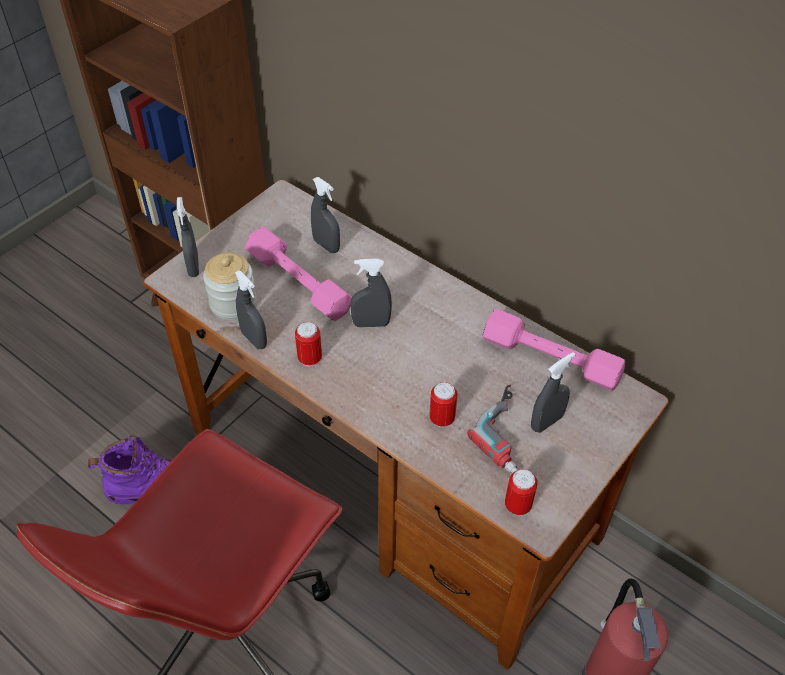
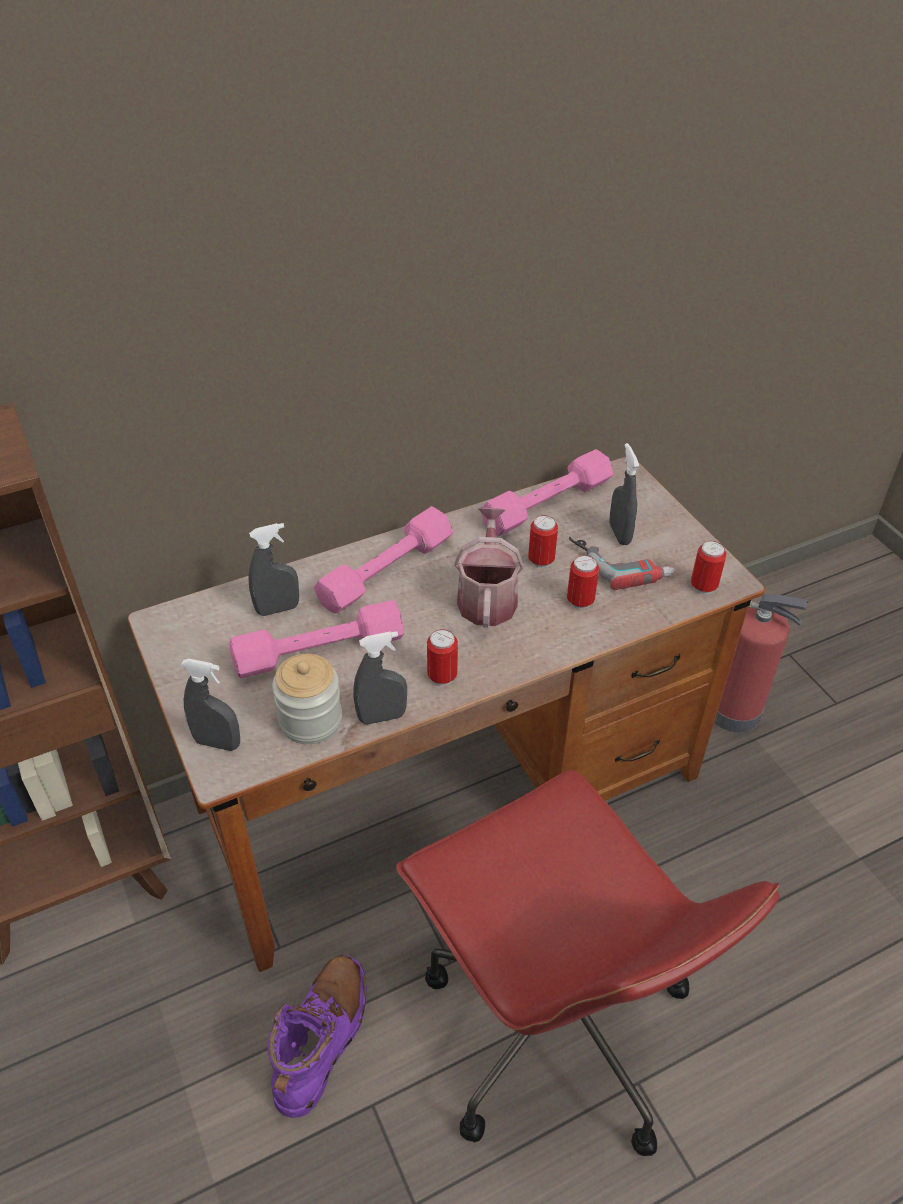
camera: 65 degrees left, 5 degrees down
grey spray bottle [350,259,392,328] -> none
none -> pink dumbbell [314,506,453,613]
none -> watering can [454,508,524,628]
none -> can [528,515,558,568]

